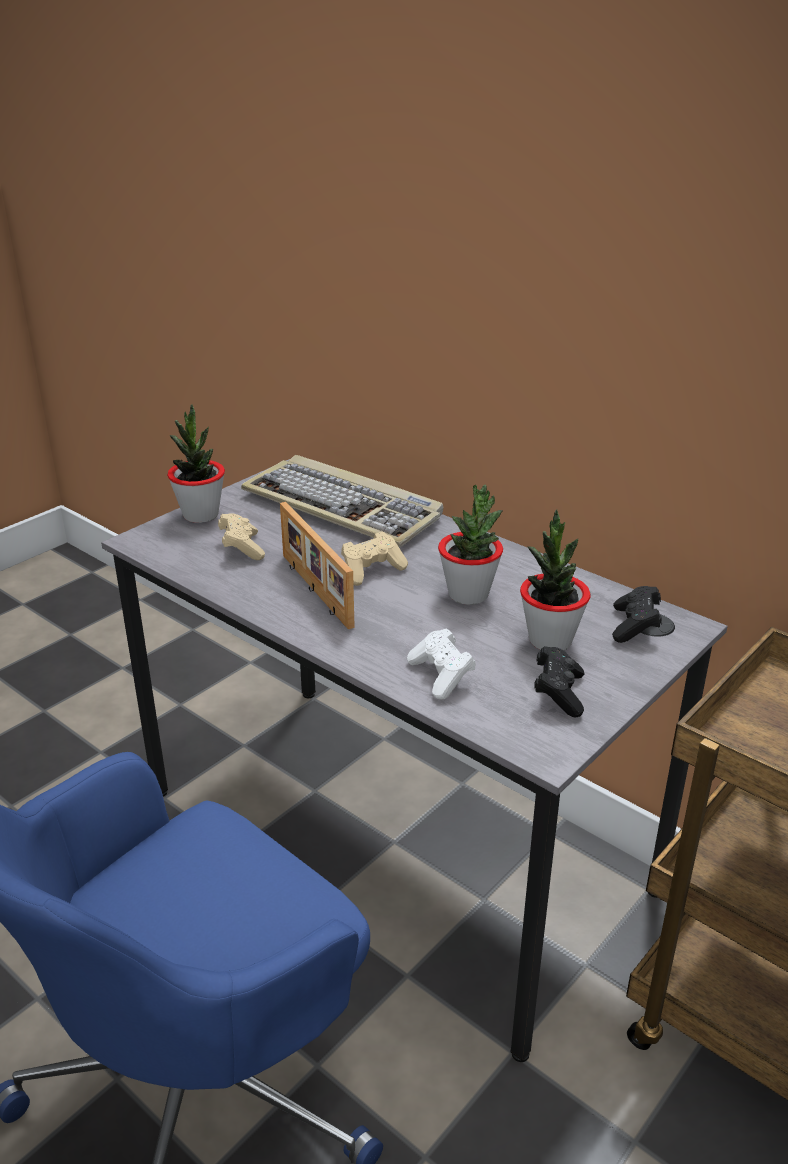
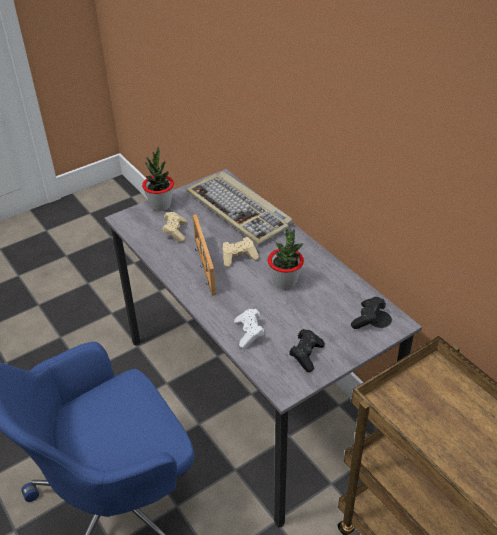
camera: 15 degrees right, 10 degrees up
potted plant [520,509,590,651] -> none

